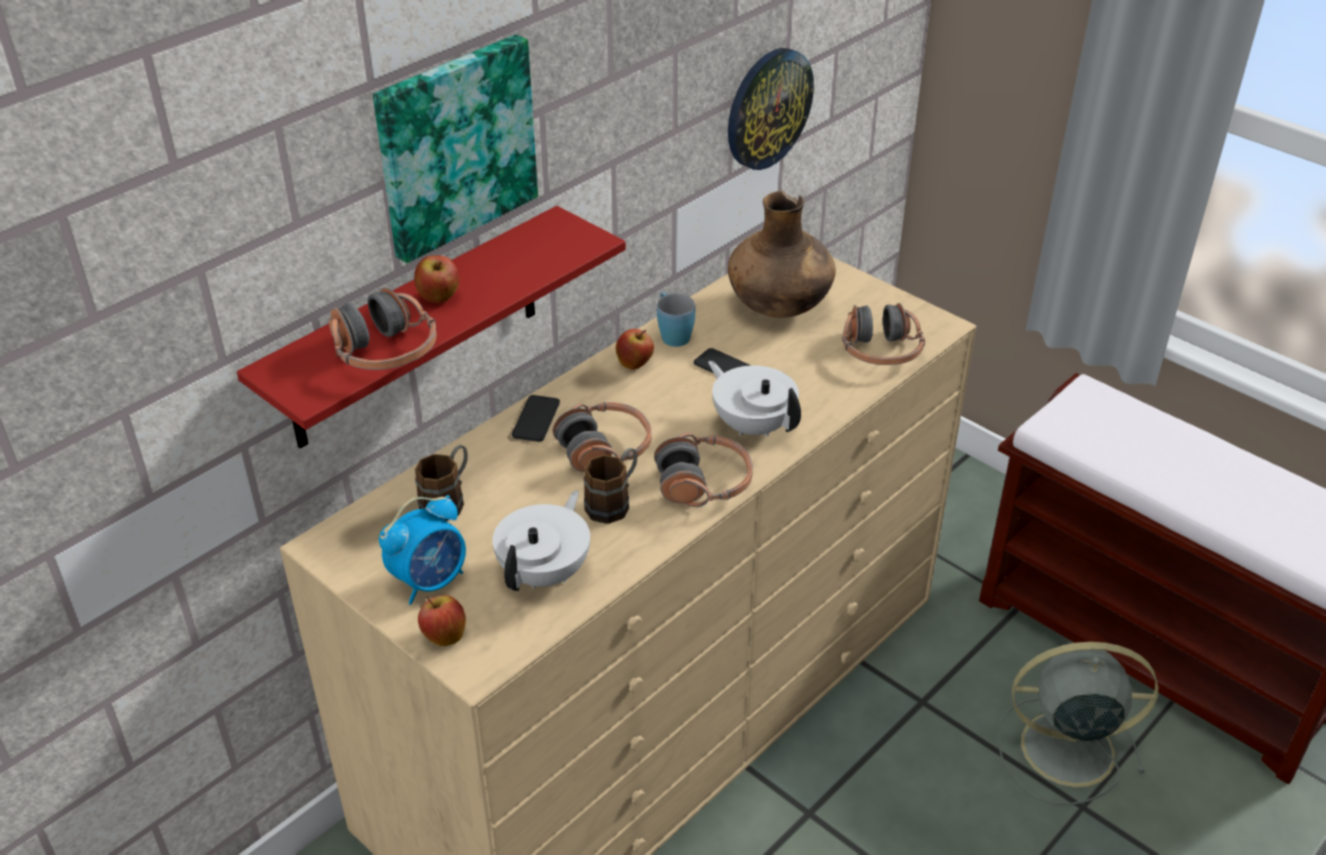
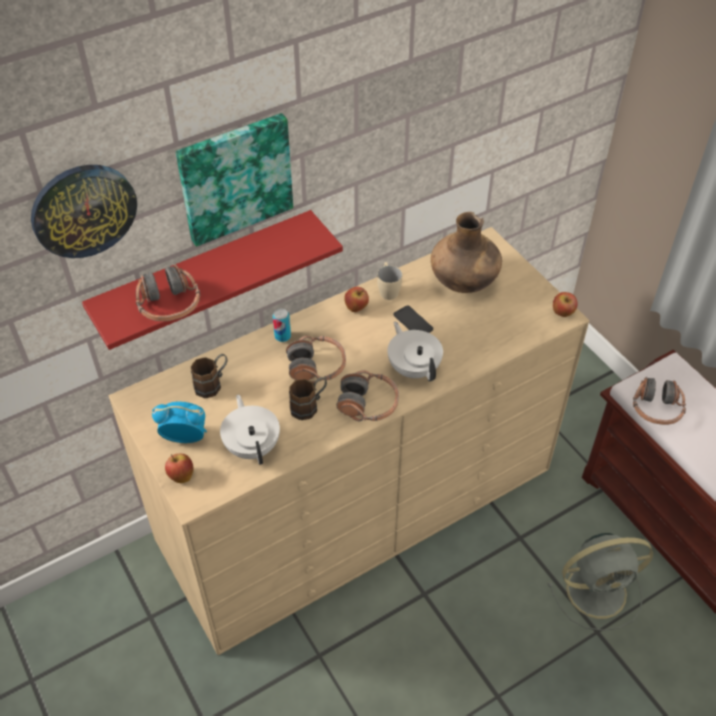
camera: 15 degrees right, 10 degrees up
alarm clock [379,495,466,605] -> alarm clock turned 150 degrees counterclockwise [152,402,207,443]
apple [414,255,459,303] -> apple moved to [553,292,577,317]
white teapot [493,491,590,591] -> white teapot turned 60 degrees counterclockwise [220,395,280,465]
phone [512,395,560,442] -> can [273,308,291,342]
blue mug [657,292,696,347] -> beige mug [377,262,402,300]
wall clock [728,48,814,170] -> wall clock moved to [31,165,137,258]
headphones [842,303,925,365] -> headphones moved to [633,377,686,425]
grey fan [997,642,1158,805] -> grey fan turned 150 degrees clockwise [548,533,653,631]

